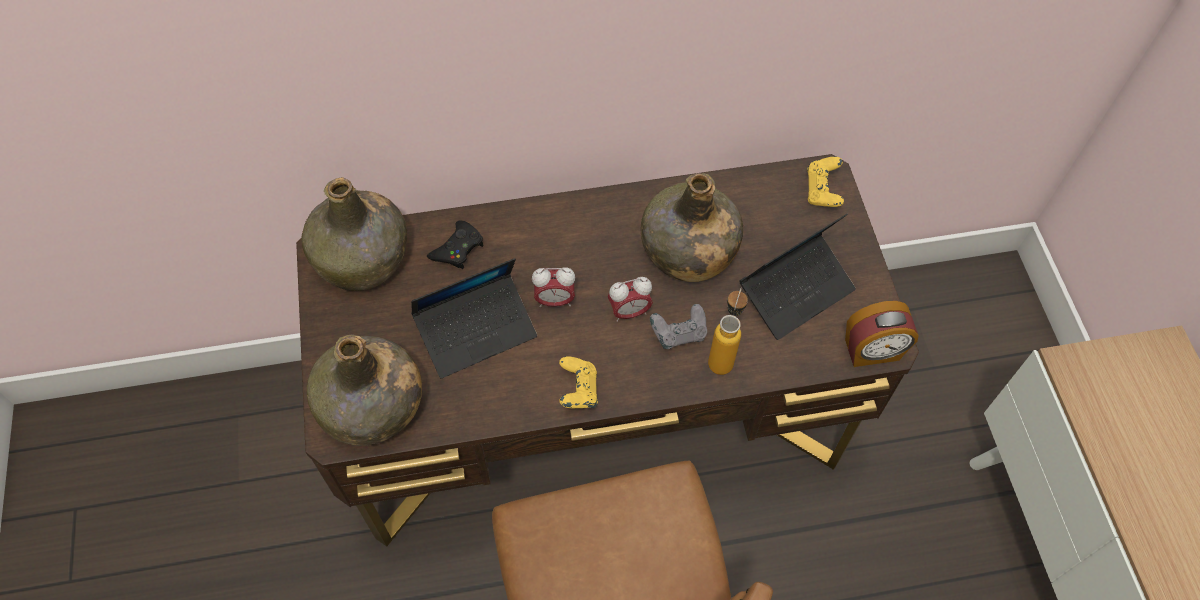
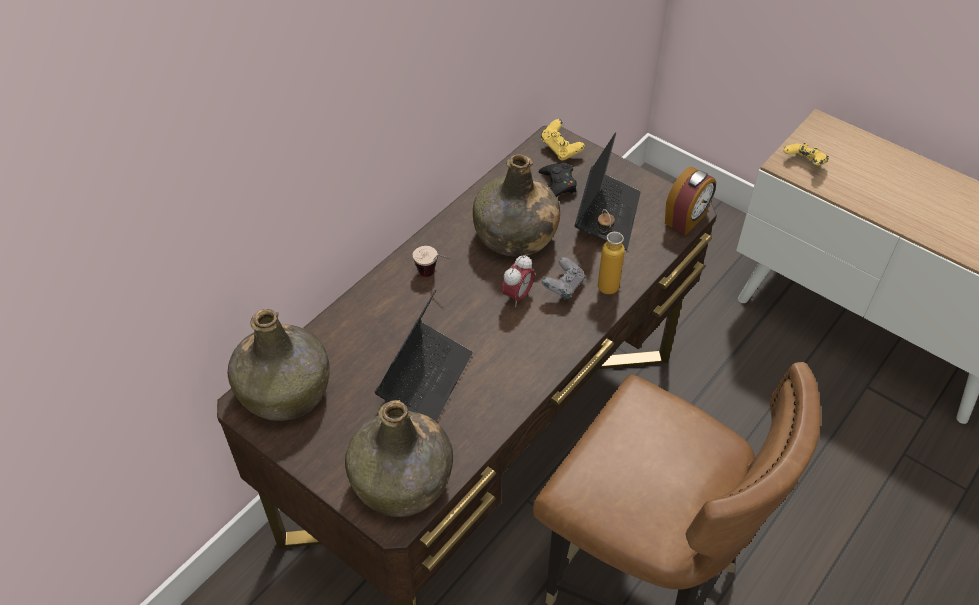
camera: 40 degrees left, 10 degrees down
black game controller [427,221,484,269] -> black game controller moved to [539,163,577,197]
alarm clock [532,267,575,307] -> none
yellow game controller [559,356,598,408] -> yellow game controller moved to [783,143,829,166]
none -> cup [413,246,450,277]

